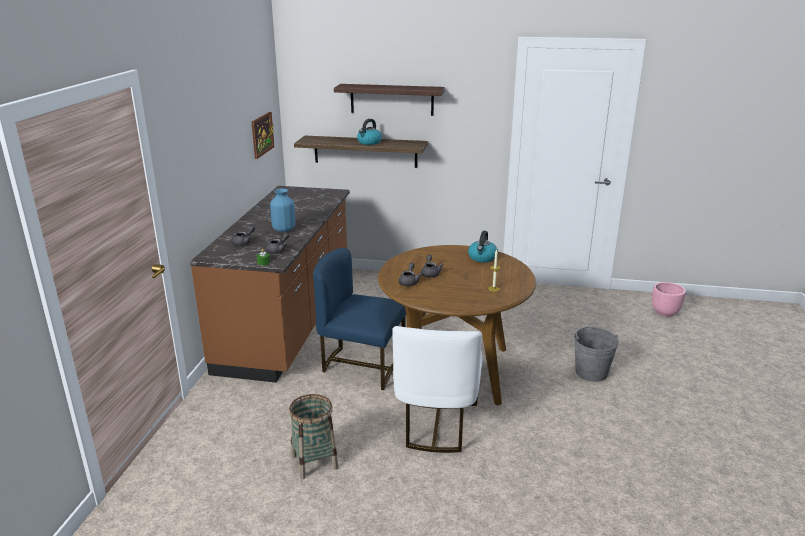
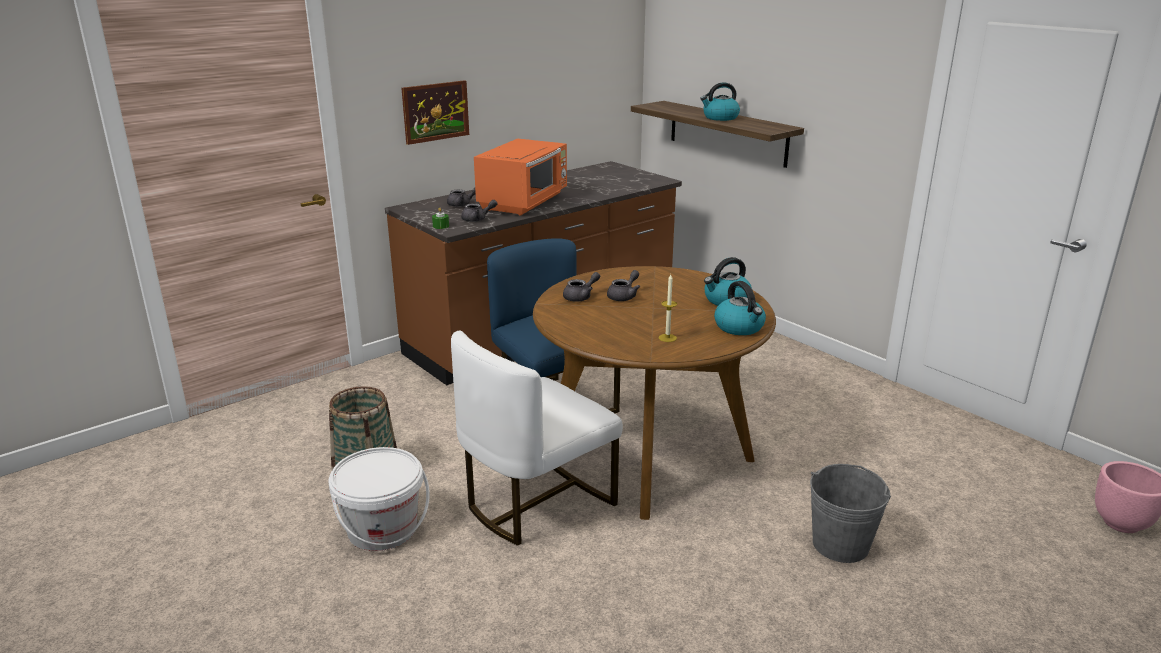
camera: 40 degrees right, 0 degrees up
picture [252,112,274,159] -> picture moved to [402,80,469,145]
blue vase [270,189,295,232] -> orange microwave [474,138,567,216]
shelf [334,84,445,116] -> none
none -> white bucket [329,447,430,551]
none -> kettle [714,281,766,335]

